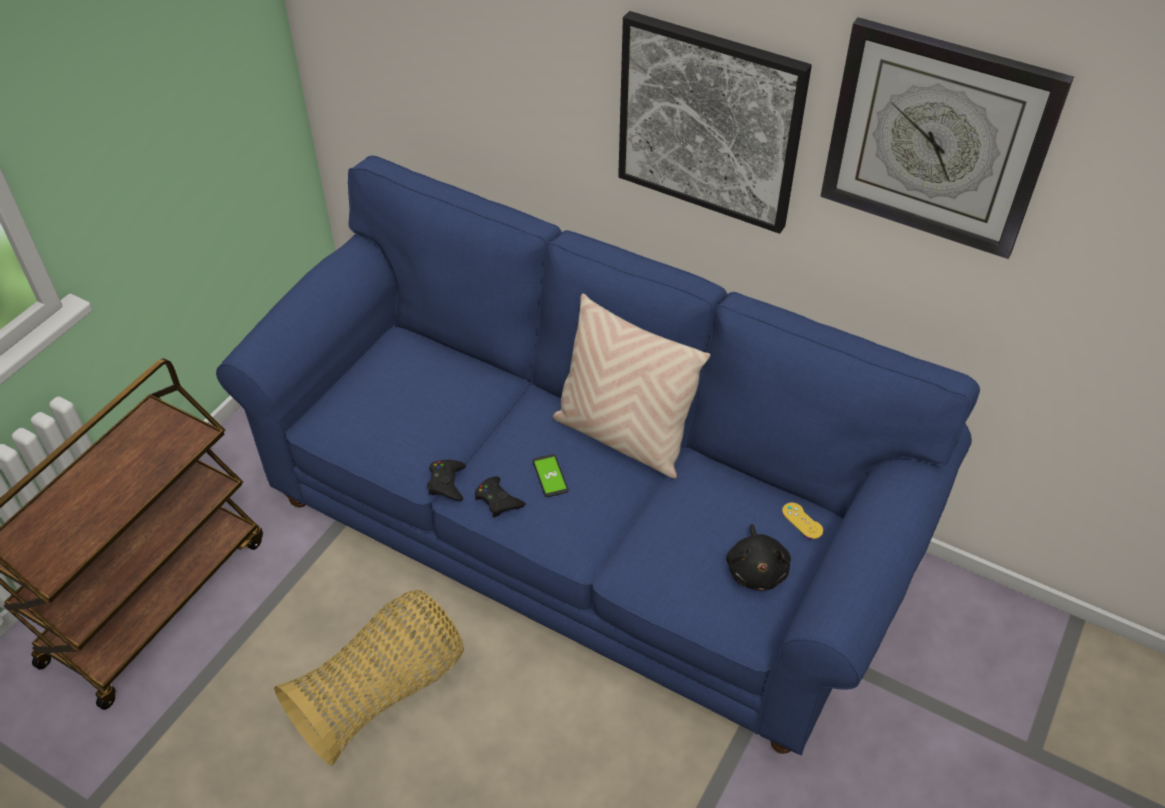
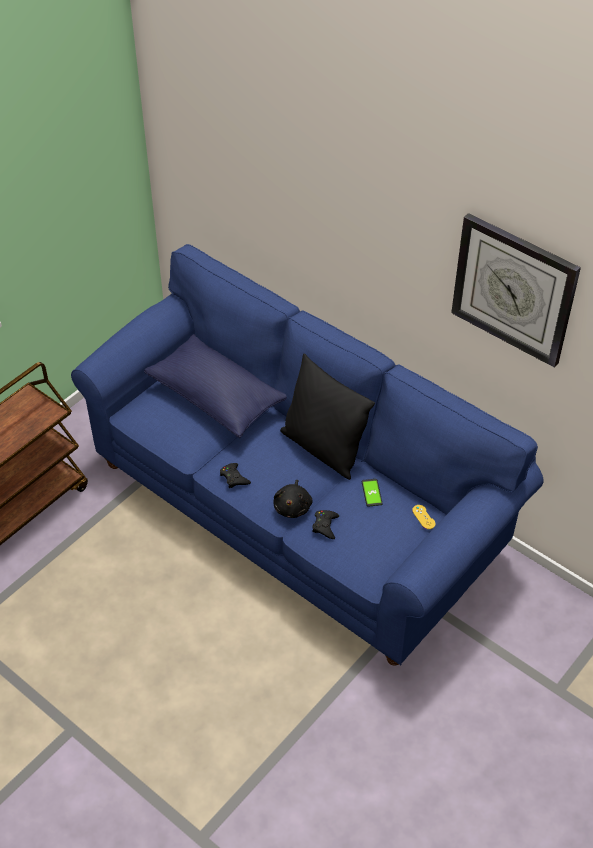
camera: 10 degrees right, 0 degrees up
basket [274,590,464,766] -> none
black game controller [427,460,466,501] -> black game controller moved to [312,510,339,539]
phone [532,454,568,497] -> phone moved to [362,479,383,506]
beige pillow [553,294,710,478] -> black pillow [280,354,375,480]
picture [618,11,812,234] -> none
black plush toy [726,524,791,591] -> black plush toy moved to [273,480,313,518]
none -> blue pillow [144,334,287,438]

